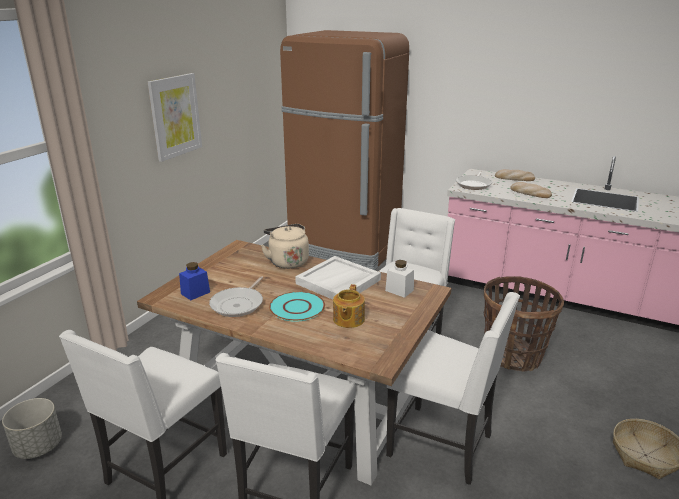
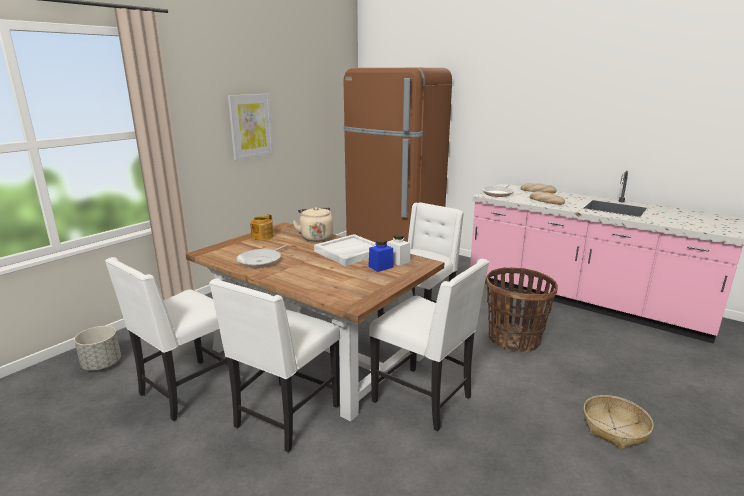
camera: 10 degrees right, 5 degrees down
blue jar [179,262,210,300] -> blue jar moved to [368,239,394,272]
turquoise plate [269,292,325,322] -> none
teapot [333,284,365,328] -> teapot moved to [250,214,274,240]

